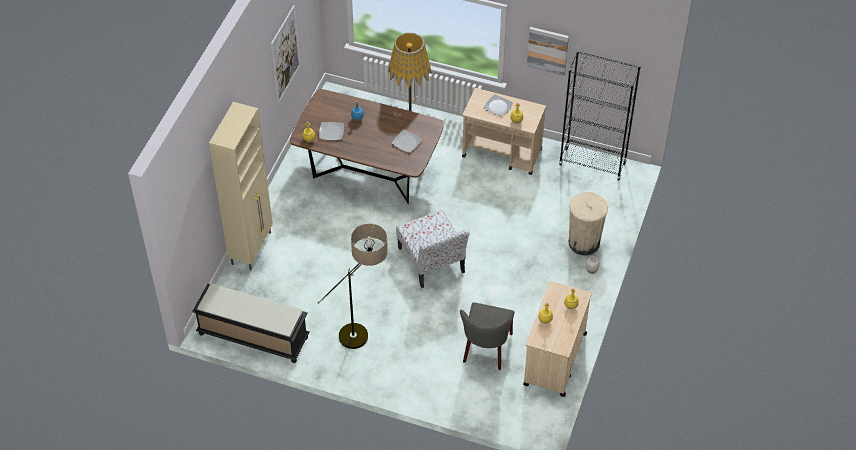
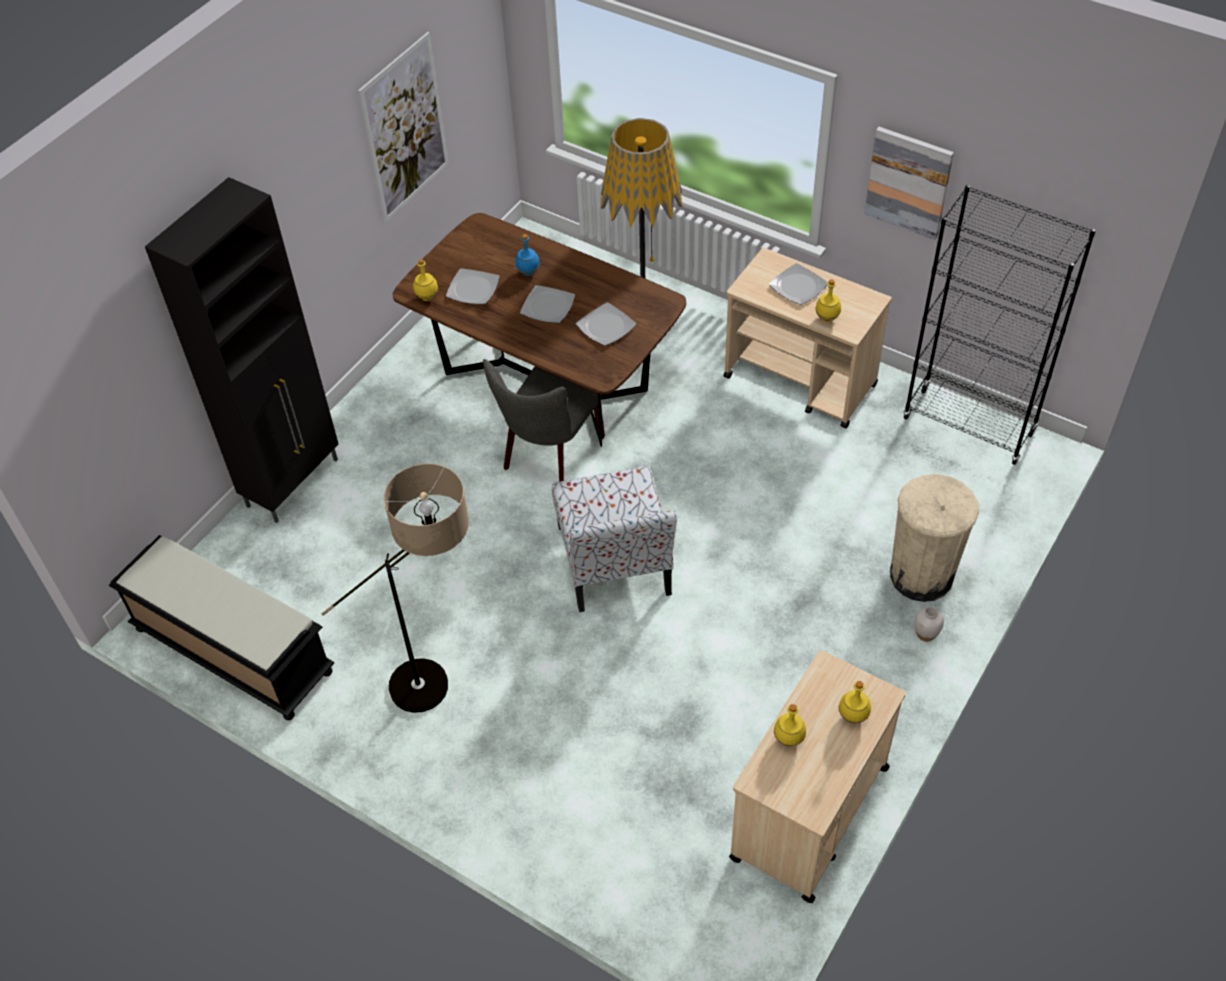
camera: 15 degrees right, 0 degrees up
beige cabinet [209,102,273,270] -> black cabinet [145,177,338,523]
grey chair [460,302,514,370] -> grey chair moved to [483,359,605,482]
none -> plate [520,285,575,323]

